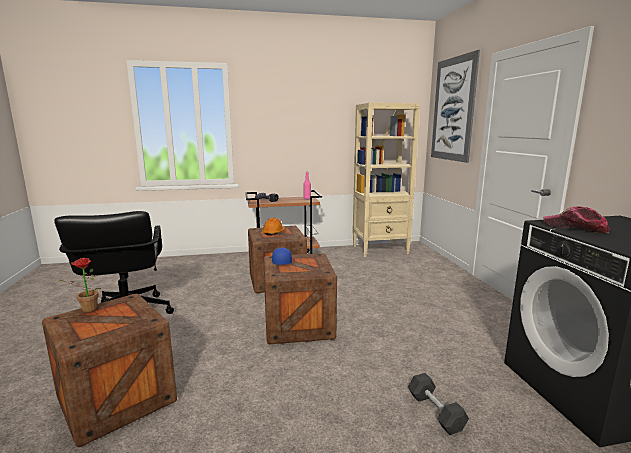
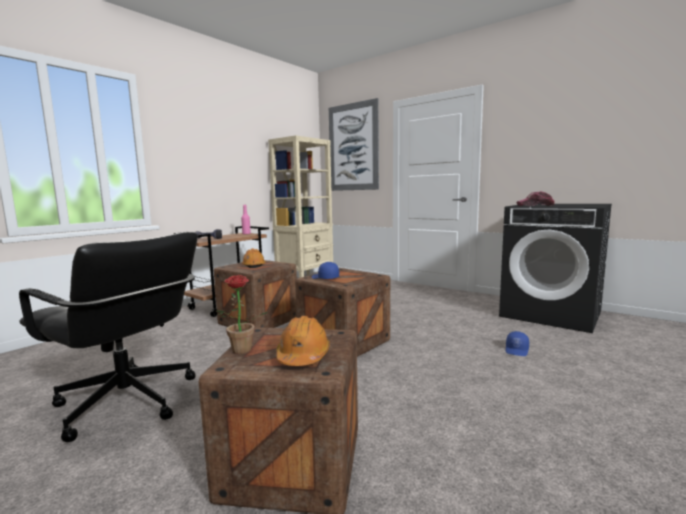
camera: 40 degrees left, 5 degrees down
black dumbbell [408,373,469,435] -> blue cap [506,331,529,356]
none -> orange hard hat [276,316,330,366]

